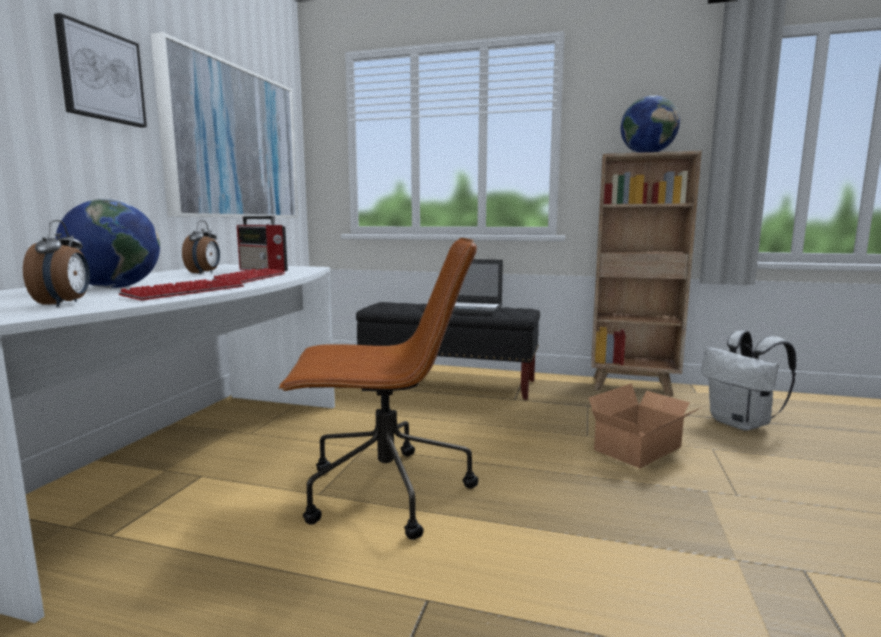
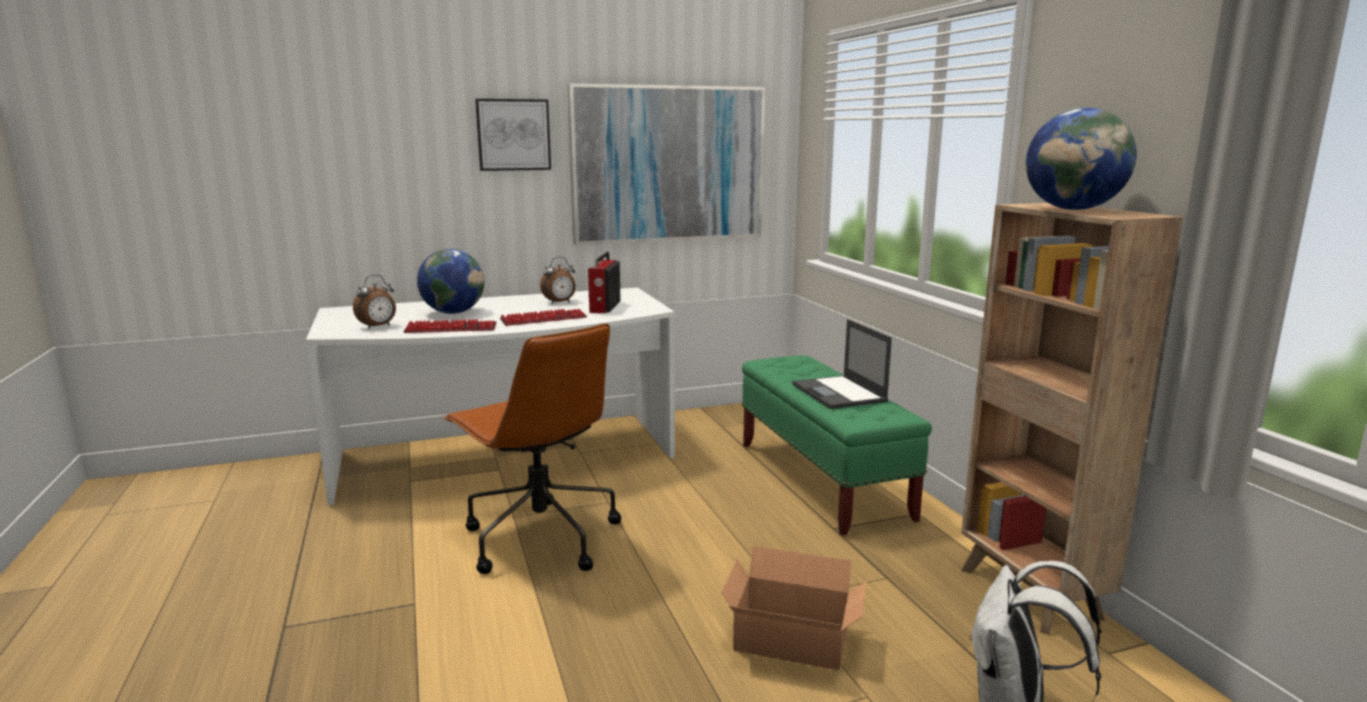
camera: 55 degrees right, 5 degrees up
black bench [356,302,540,400] -> green bench [742,355,932,536]

